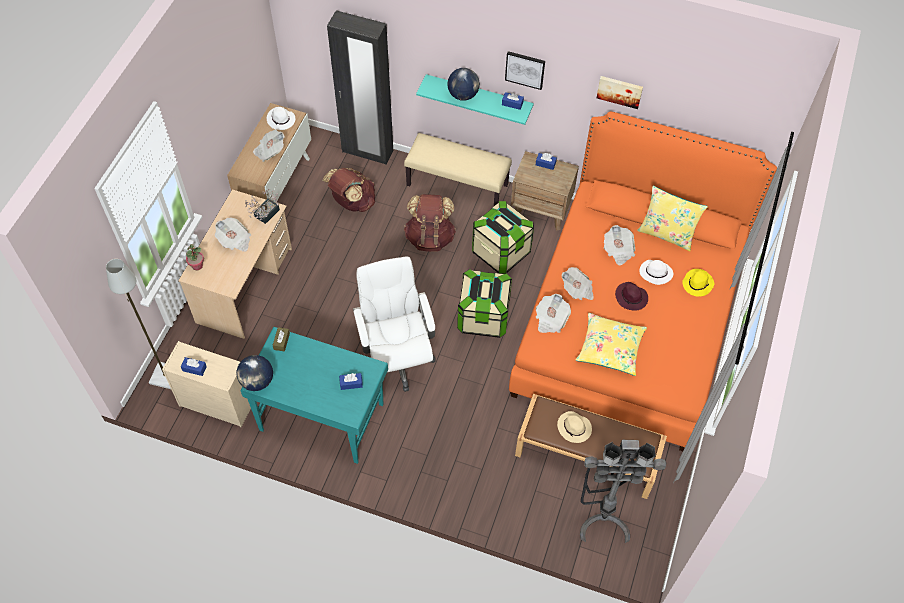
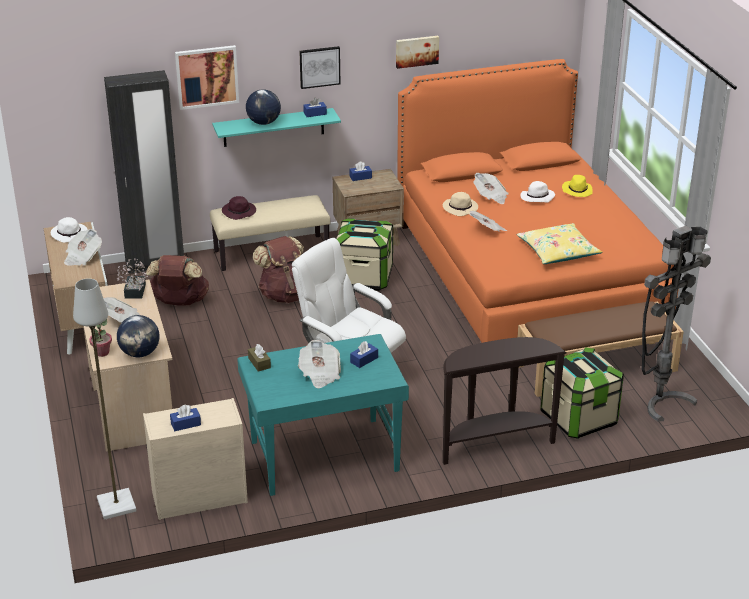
camera: 35 degrees left, 25 degrees down
globe [236,355,273,391] -> globe moved to [117,315,160,357]
storage box [457,269,512,338] -> storage box moved to [541,347,624,439]
newspaper [536,294,571,333] -> newspaper moved to [298,340,341,388]
beige hat [557,411,592,443] -> beige hat moved to [443,192,478,216]
purple hat [615,282,648,311] -> purple hat moved to [222,196,256,220]
yellow pillow [637,186,708,251] -> none
none -> picture [175,45,239,110]
none -> brown console table [443,337,566,465]

